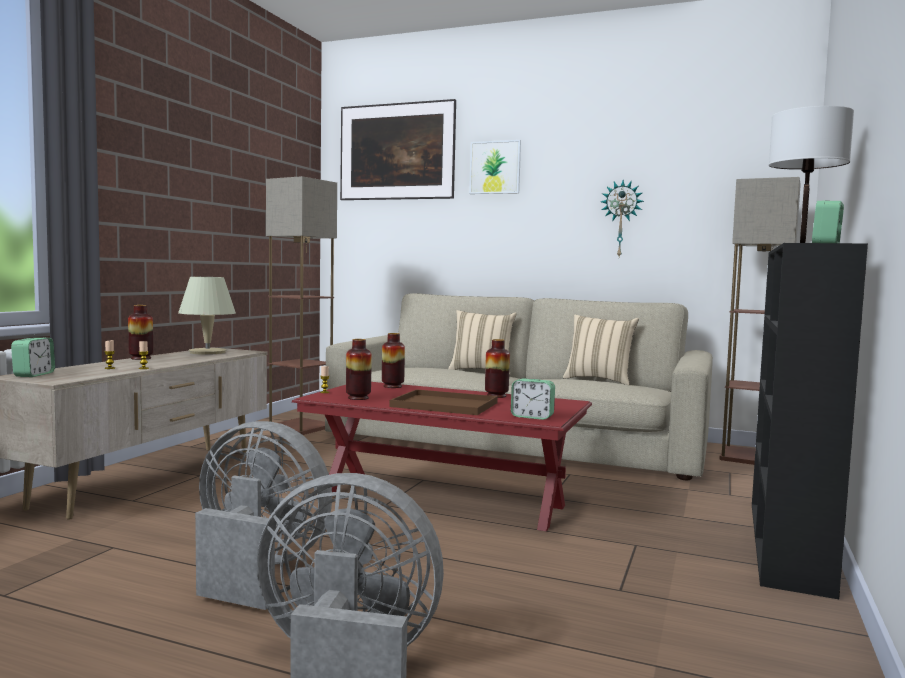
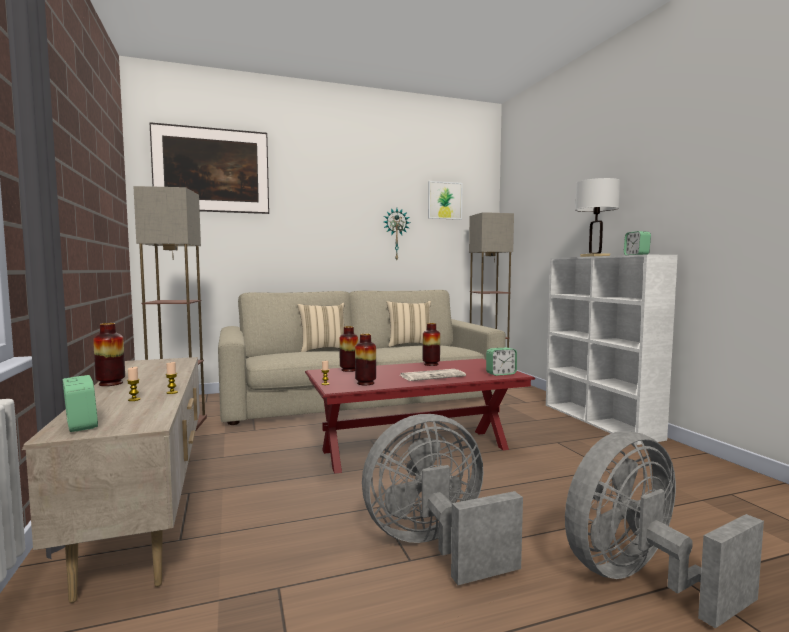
camera: 40 degrees left, 0 degrees up
beige table lamp [178,277,236,355] -> none
brown tray [390,389,498,415] -> newspaper [399,369,466,381]
picture [469,140,521,194] -> picture moved to [428,181,463,220]
black bookcase [752,243,868,599] -> white bookcase [546,254,678,445]

